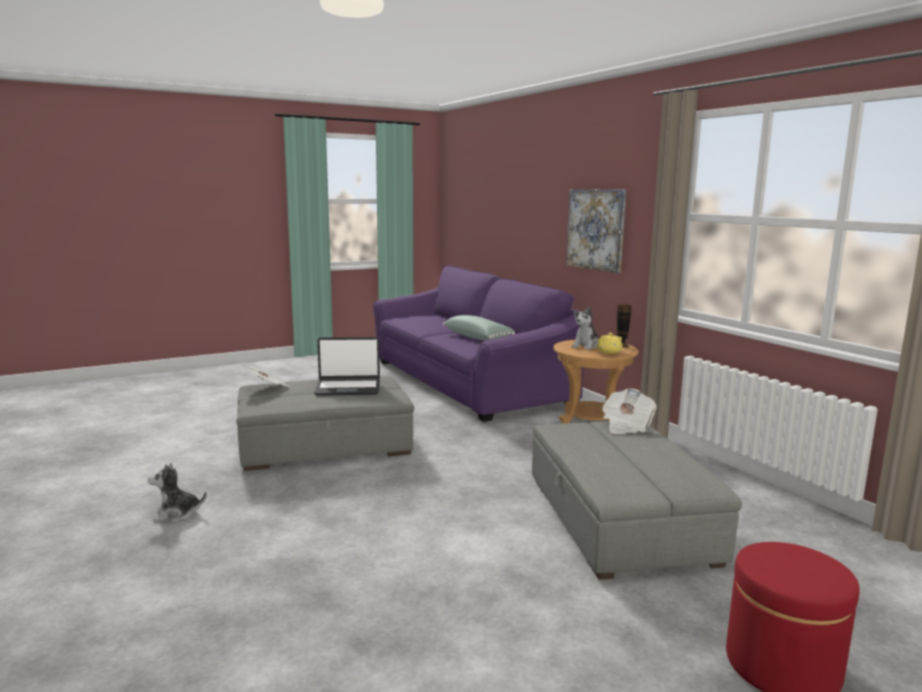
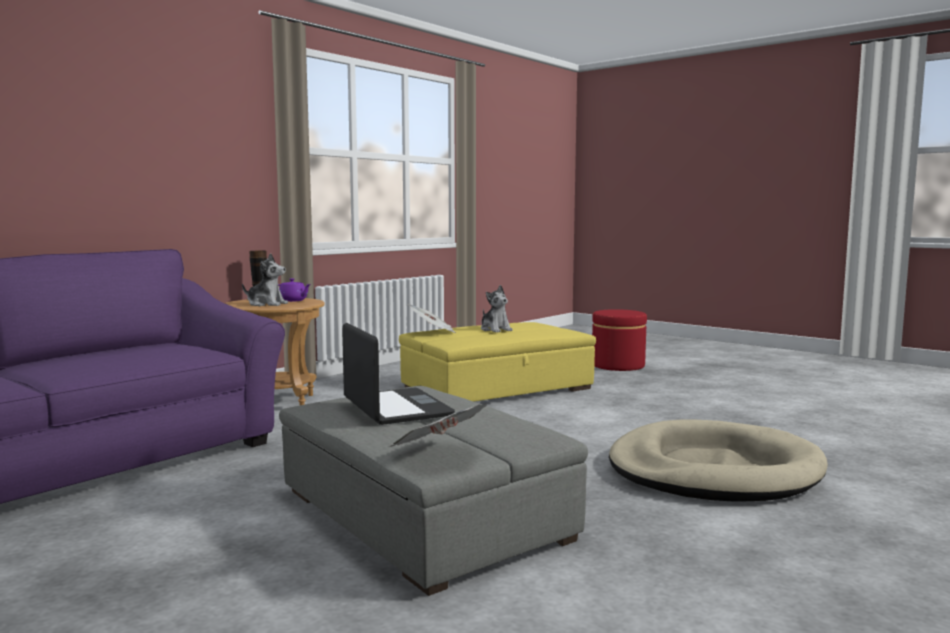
camera: 110 degrees left, 5 degrees down
plush toy [148,463,207,523] -> plush toy moved to [481,285,513,333]
green pillow [443,315,515,341] -> none
grey ottoman [532,421,742,580] -> yellow ottoman [399,322,596,402]
picture [566,189,626,273] -> none
yellow teapot [597,333,623,354] -> purple teapot [278,278,311,302]
none -> beige dog bed [609,419,828,502]

